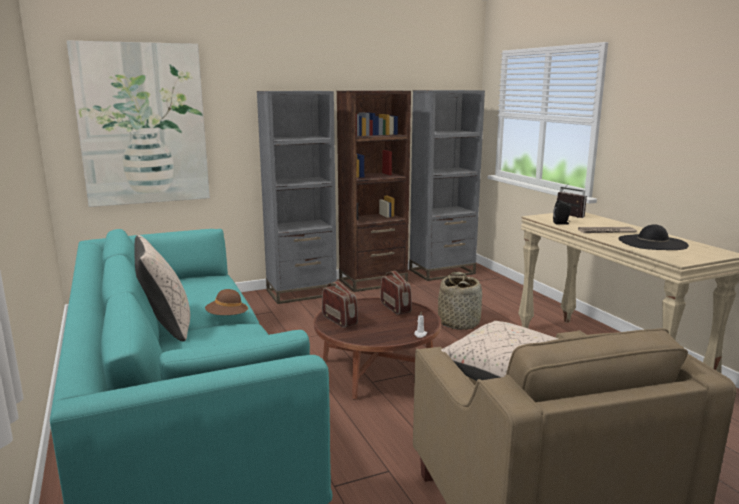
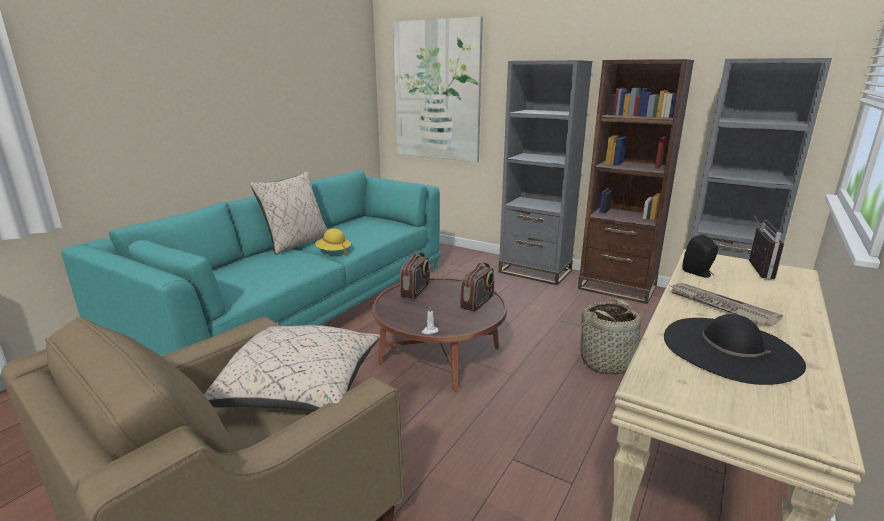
camera: 55 degrees right, 5 degrees up
brown hat [205,289,248,315] -> yellow hat [315,228,351,256]

